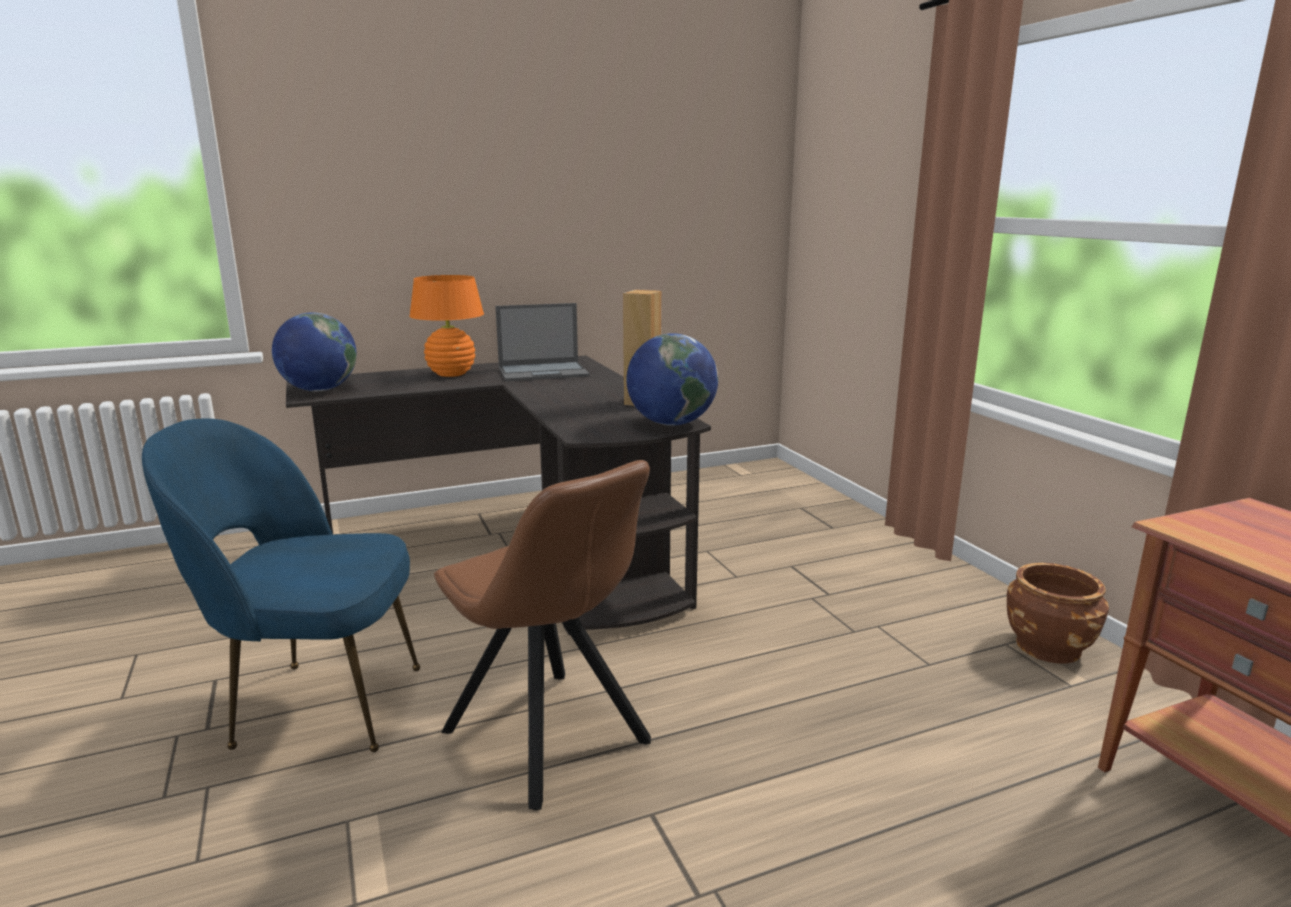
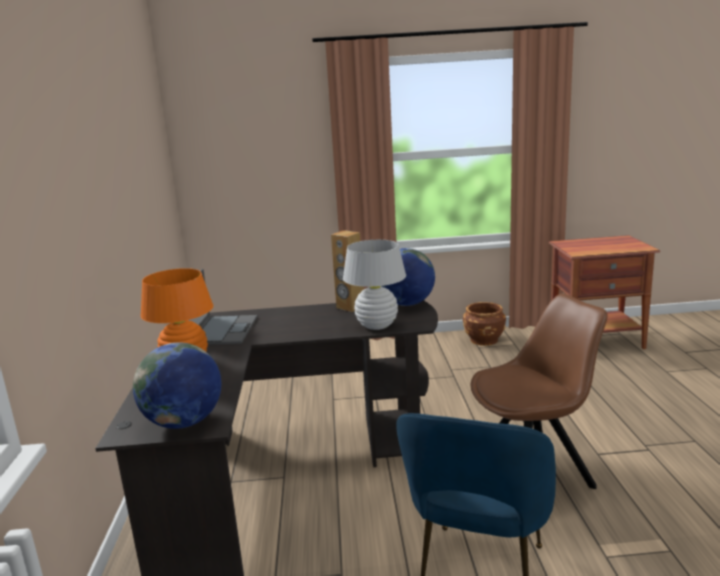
camera: 70 degrees left, 0 degrees up
none -> white table lamp [343,240,406,330]

